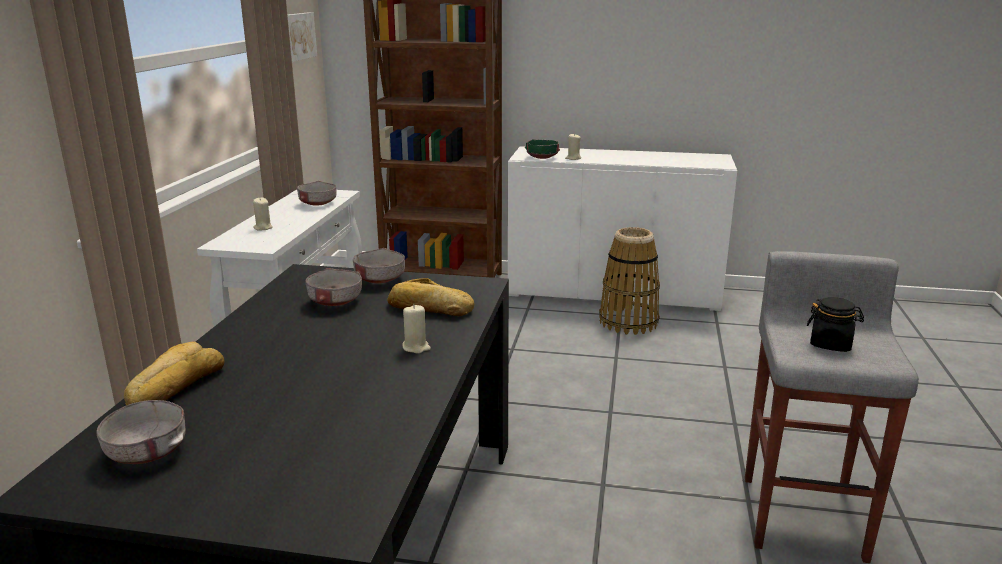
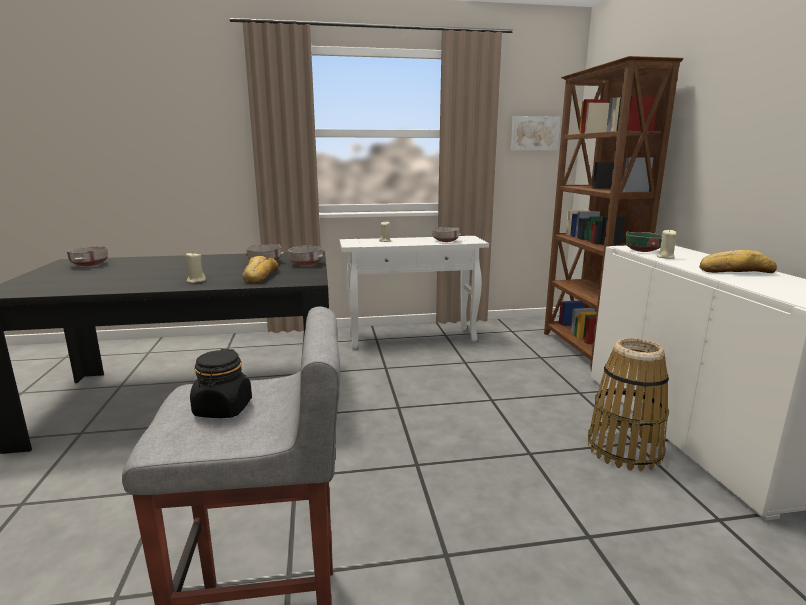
camera: 70 degrees right, 5 degrees down
bread [124,342,225,405] -> bread moved to [699,250,777,273]

